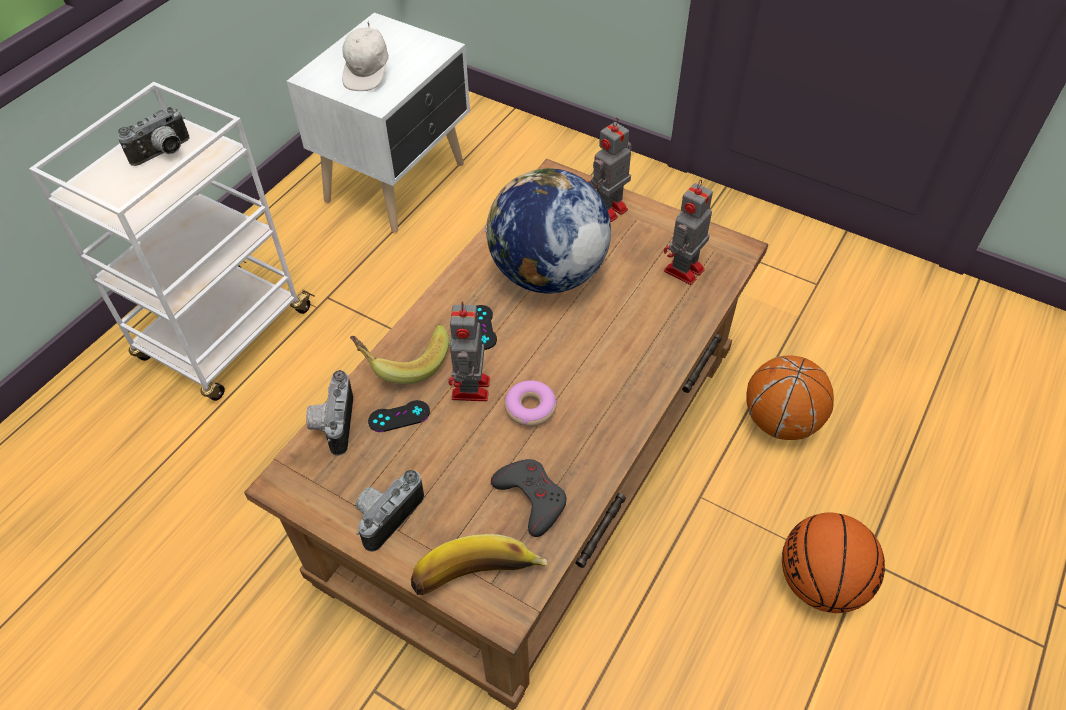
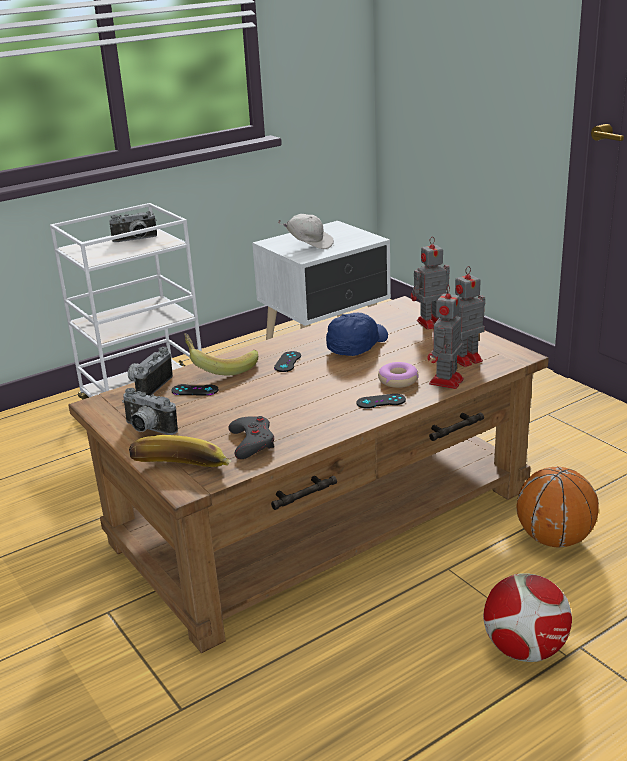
camera: 25 degrees right, 25 degrees down
white cap [342,21,389,91] -> white cap turned 105 degrees counterclockwise [277,214,334,249]
camera [356,470,424,552] -> camera turned 120 degrees counterclockwise [122,388,178,435]
toy robot [448,301,490,401] -> toy robot moved to [427,285,464,389]
globe [485,168,611,293] -> blue cap [326,313,388,356]
donut [504,380,557,427] -> donut moved to [378,362,418,388]
basketball [782,512,885,613] -> football [483,573,572,662]
none -> black game controller [356,394,406,409]

